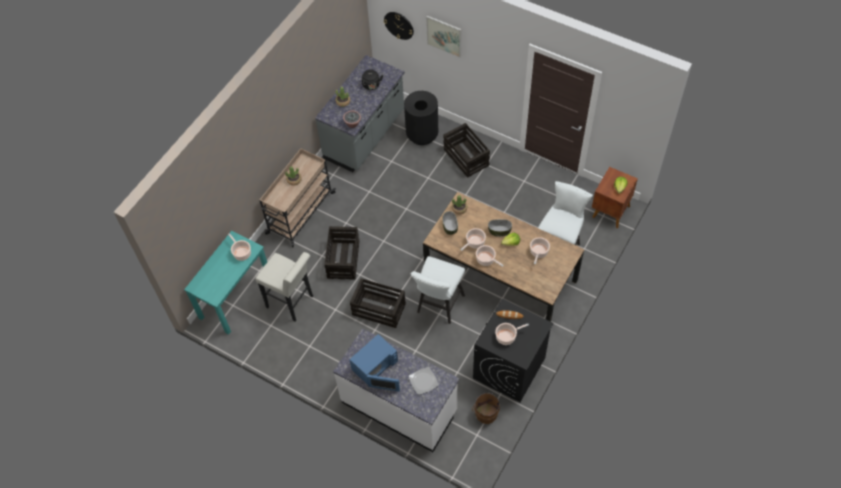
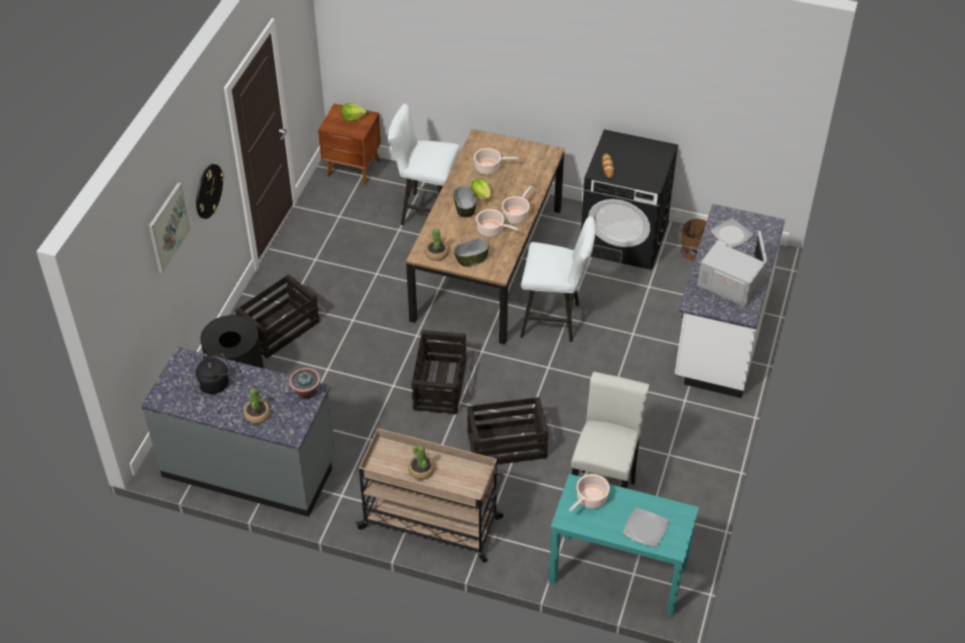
camera: 105 degrees left, 10 degrees down
blue microwave [349,334,400,392] -> white microwave [697,231,768,307]
crate [350,278,406,328] -> crate moved to [412,330,466,414]
wall clock [384,12,414,40] -> wall clock moved to [196,164,224,219]
cooking pot [495,323,529,345] -> none
none -> plate [623,508,669,547]

